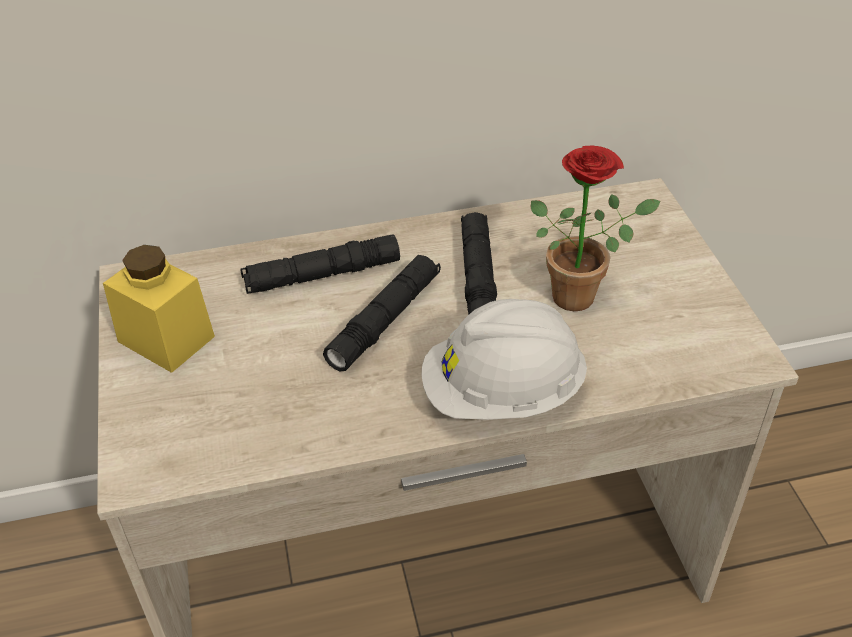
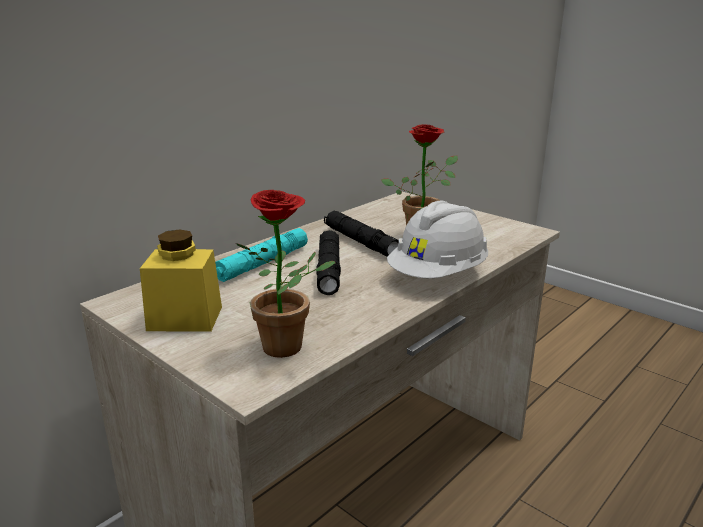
camera: 35 degrees left, 20 degrees down
black flashlight [240,234,400,294] -> turquoise flashlight [215,228,308,282]
none -> potted plant [236,190,335,358]

